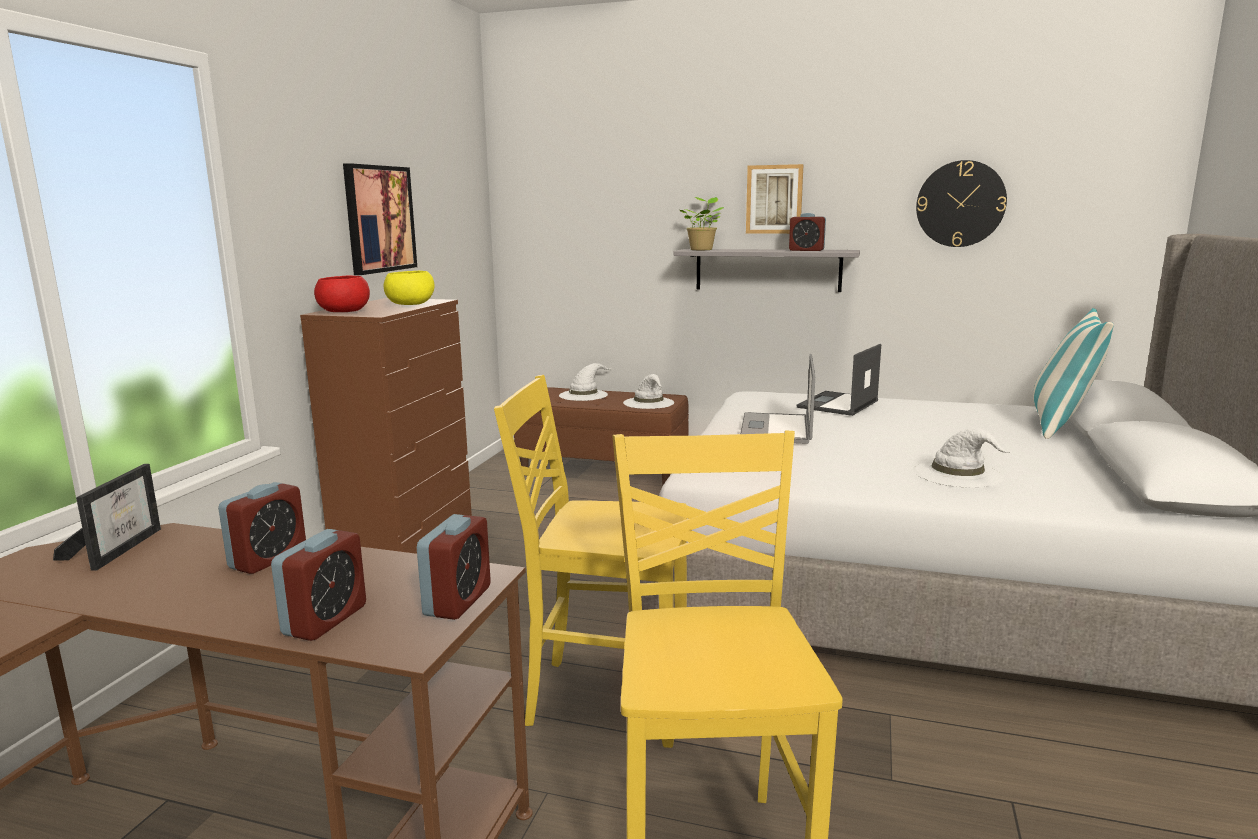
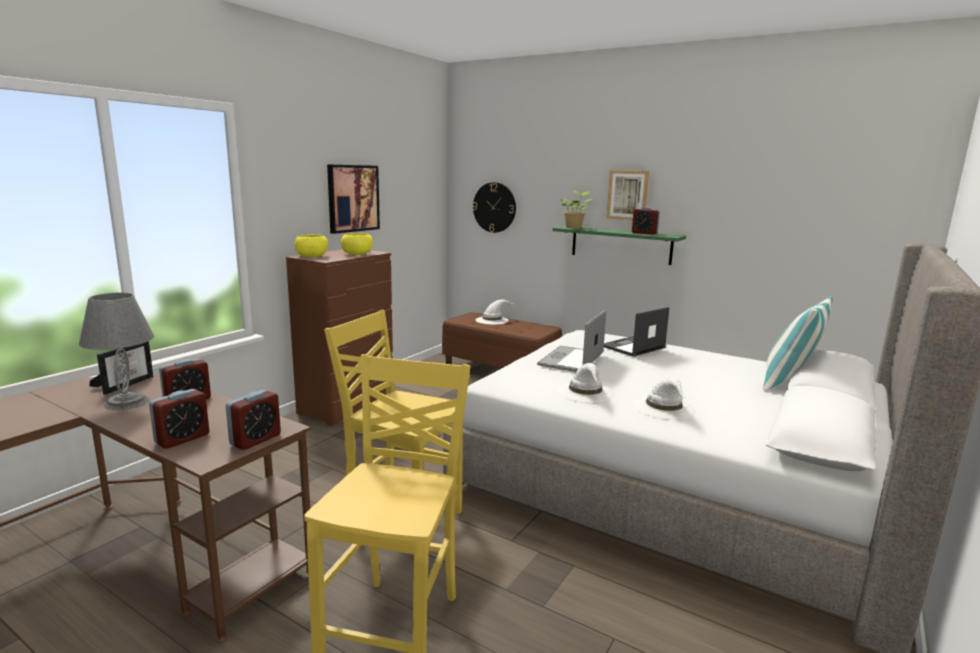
camera: 15 degrees right, 0 degrees up
red bowl [314,276,370,312] -> yellow bowl [294,235,328,257]
white hat [623,374,674,409] -> white hat moved to [557,363,614,403]
grey shelf [674,249,860,292] -> green shelf [553,226,686,265]
wall clock [916,160,1007,247] -> wall clock moved to [472,182,516,233]
none -> grey table lamp [79,293,154,410]

